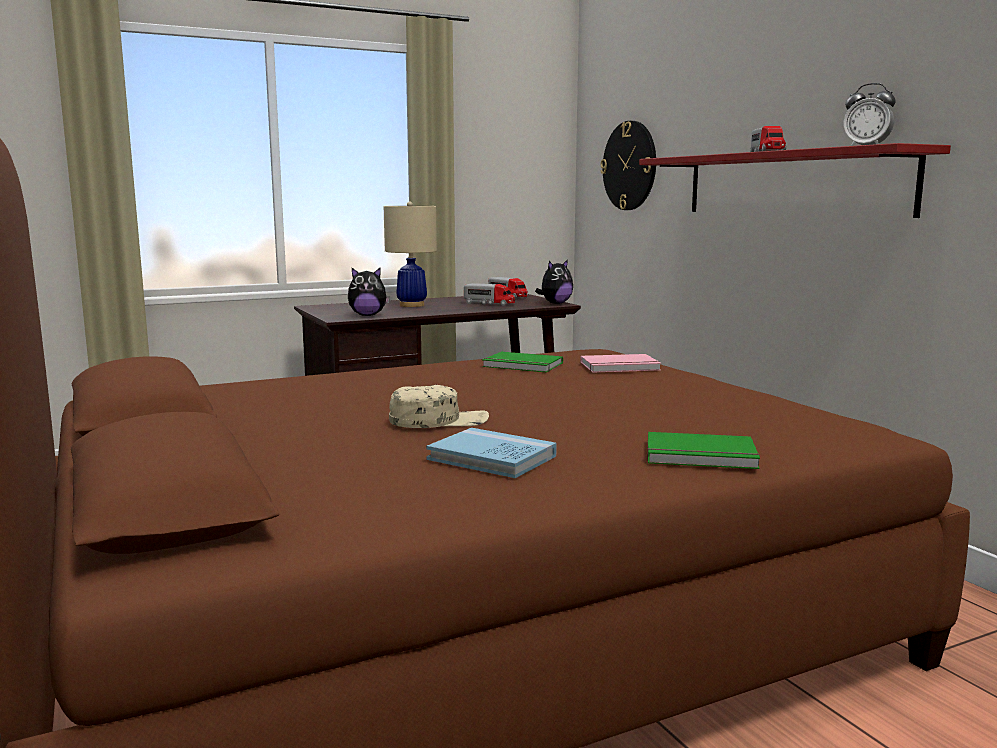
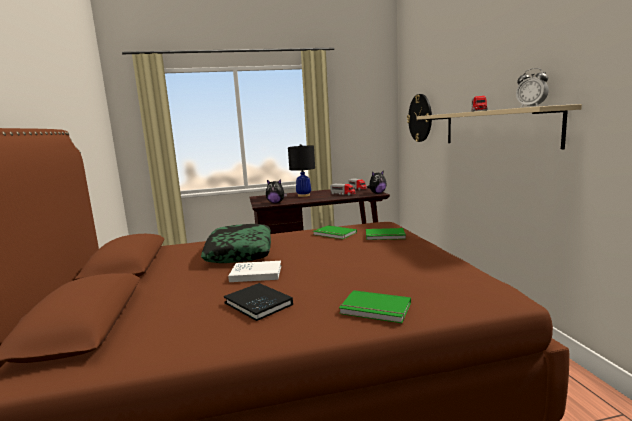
camera: 15 degrees right, 0 degrees up
beige table lamp [384,202,437,307] -> black table lamp [288,144,315,197]
beige cap [389,385,489,428] -> white book [228,261,281,282]
blue book [426,428,557,478] -> black book [224,283,293,321]
pink book [580,354,661,373] -> green book [366,228,406,240]
red shelf [639,143,951,218] -> beige shelf [417,104,582,149]
none -> pillow [201,224,271,263]

